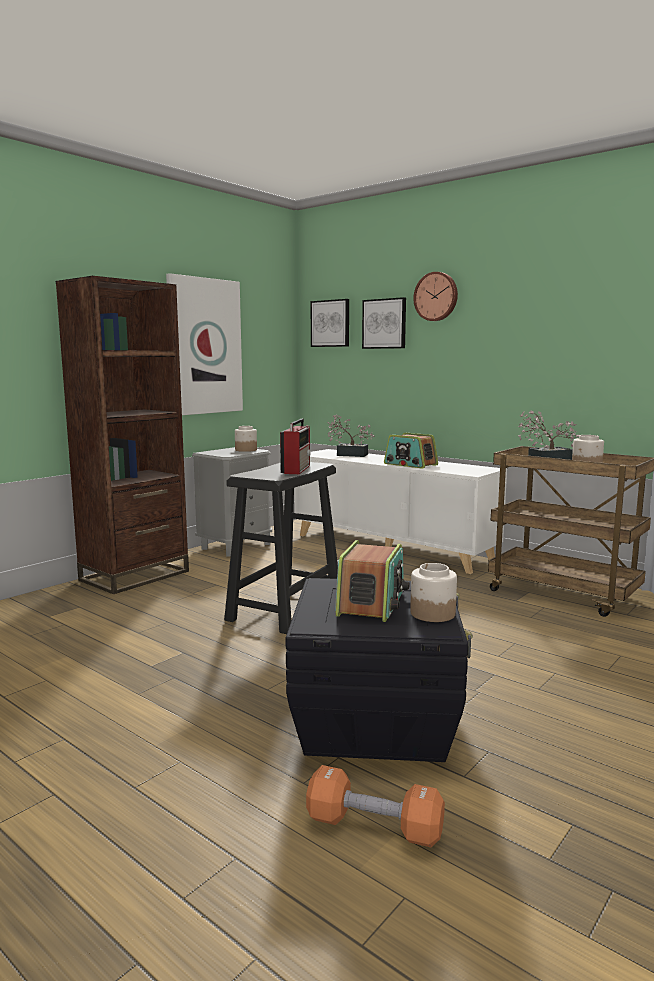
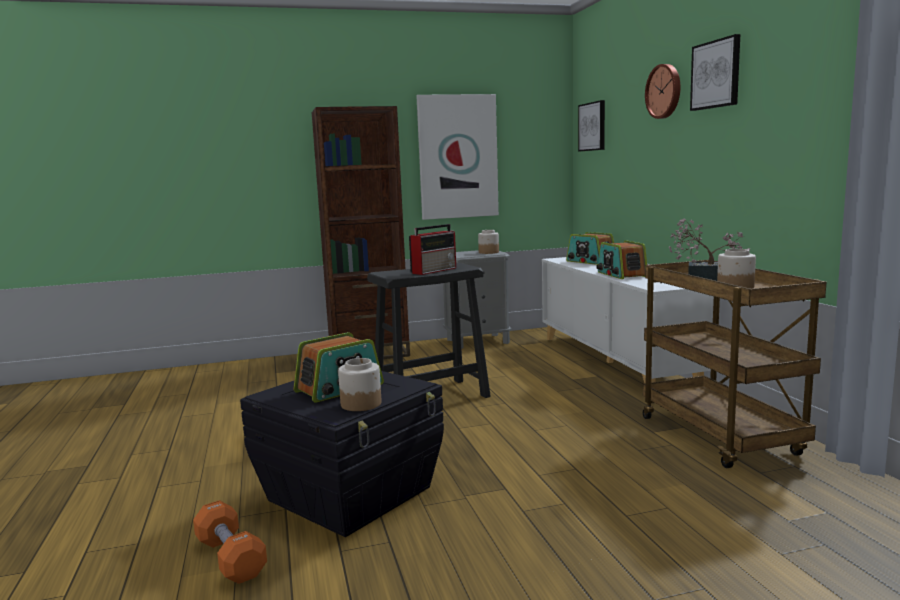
camera: 35 degrees right, 0 degrees up
potted plant [328,415,374,457] -> radio [566,232,614,265]
picture [362,297,406,349] -> picture moved to [690,34,740,111]

